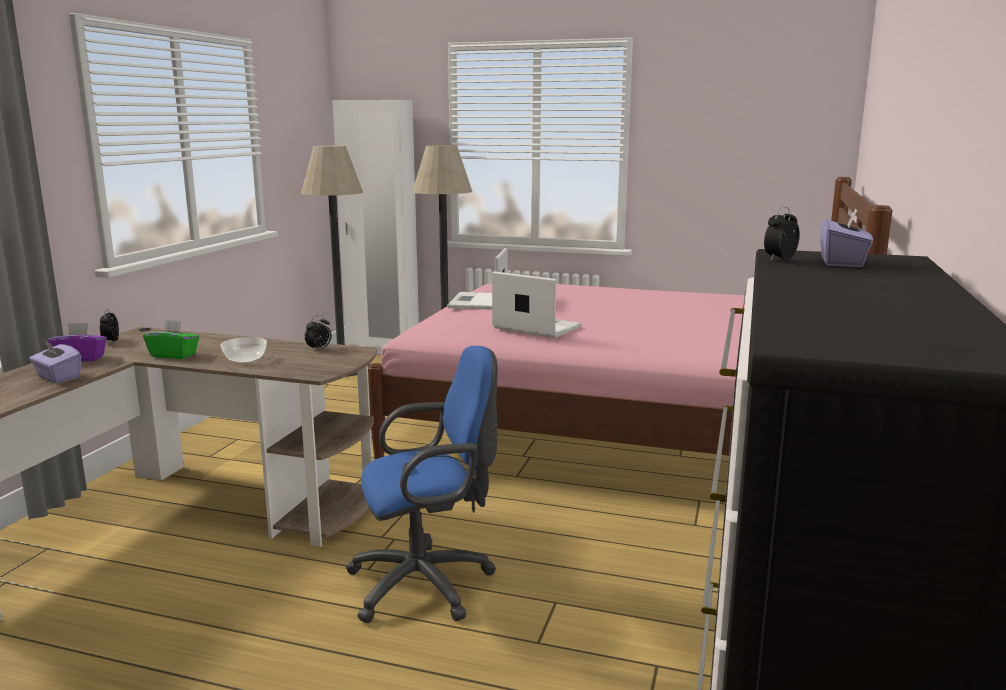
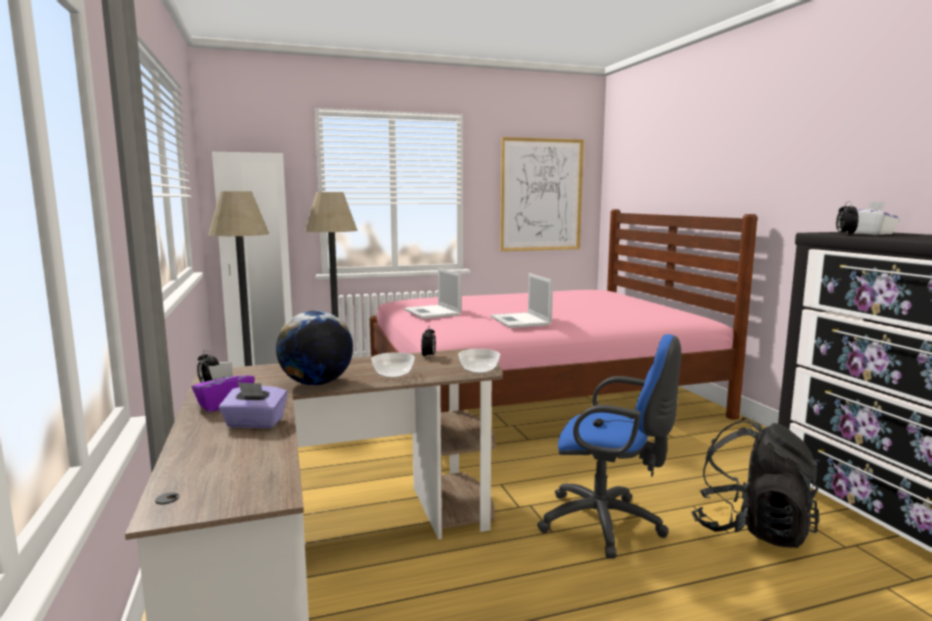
camera: 35 degrees left, 5 degrees down
green tissue box [143,319,199,359] -> globe [276,311,353,385]
blue office chair [346,346,498,623] -> blue office chair turned 75 degrees clockwise [537,334,681,559]
laptop [492,271,582,338] -> laptop turned 105 degrees counterclockwise [490,273,553,328]
purple tissue box [820,209,873,267] -> white tissue box [854,201,901,235]
none -> bowl [458,349,500,373]
none -> picture [500,137,584,251]
none -> black backpack [691,418,819,548]

